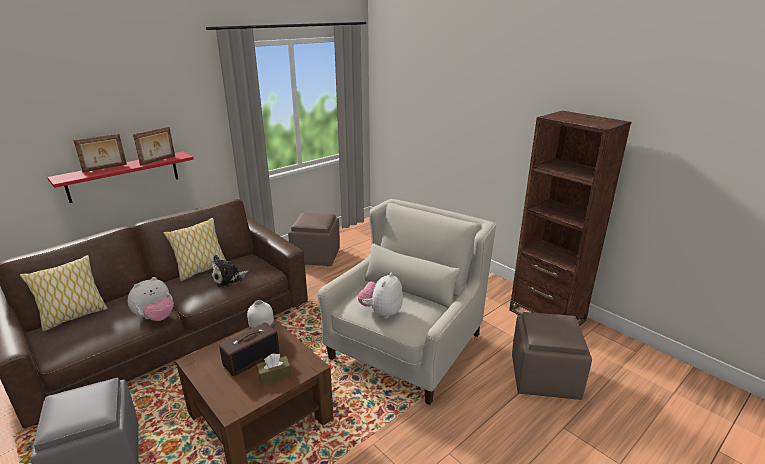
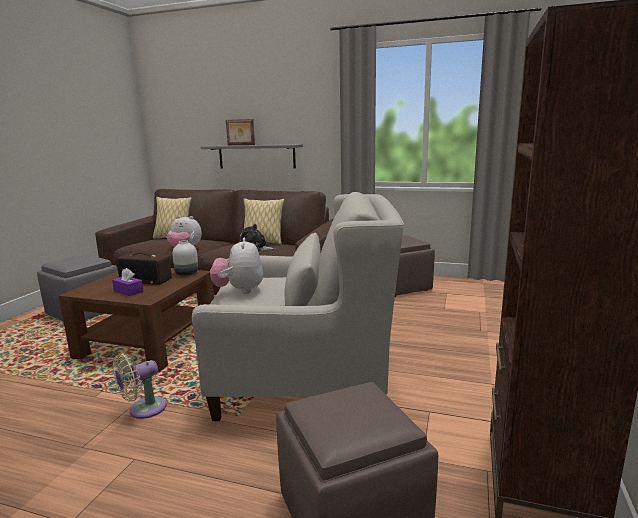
camera: 60 degrees right, 10 degrees down
red shelf [47,152,193,203] -> grey shelf [201,144,303,168]
picture frame [133,127,175,166] -> none
brown tissue box [257,353,291,384] -> purple tissue box [112,268,143,296]
plush toy [358,273,403,319] -> plush toy turned 90 degrees counterclockwise [210,238,263,294]
none -> beige fan [113,353,166,419]

